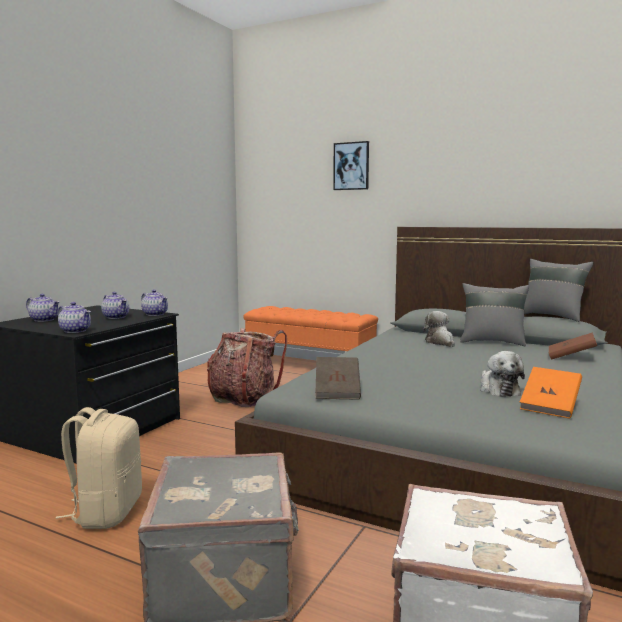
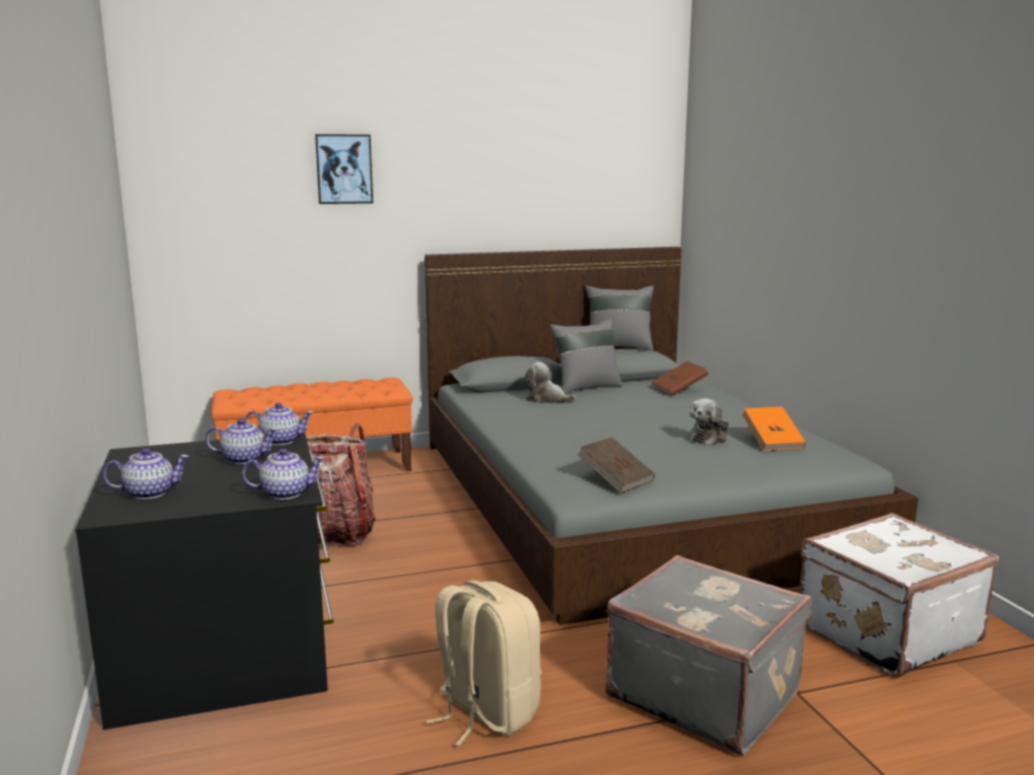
camera: 45 degrees left, 5 degrees up
plush toy [480,351,525,397] -> plush toy turned 90 degrees clockwise [689,398,729,445]

